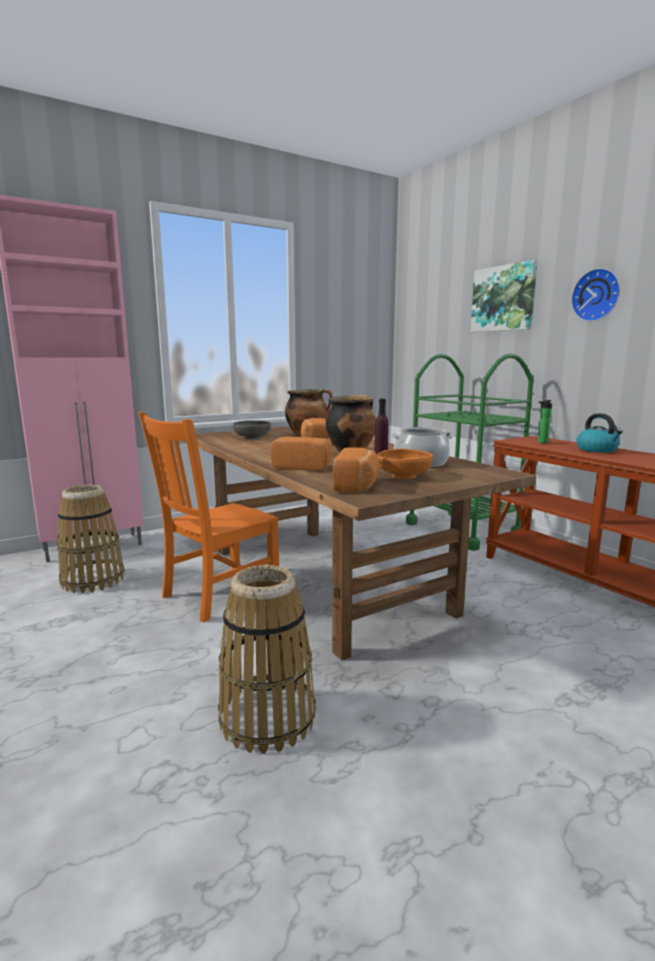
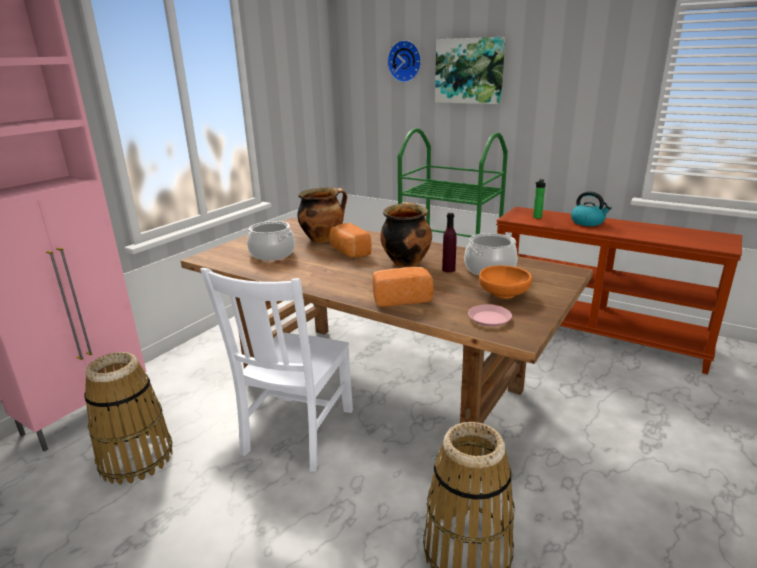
camera: 25 degrees left, 10 degrees up
orange chair [138,412,279,622] -> white chair [200,268,353,472]
grey bowl [233,420,271,439] -> cooking pot [247,221,295,260]
bread [333,447,379,492] -> pink plate [468,304,512,327]
wall clock [571,268,620,322] -> wall clock moved to [387,40,421,83]

